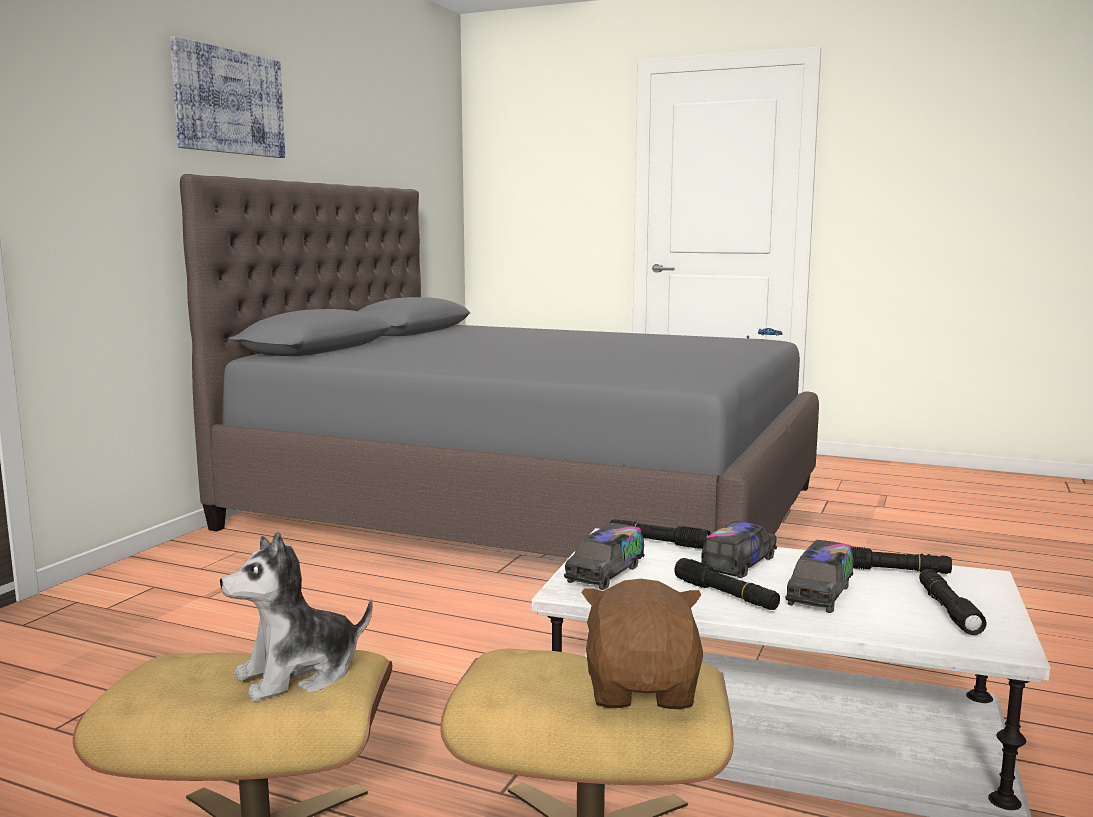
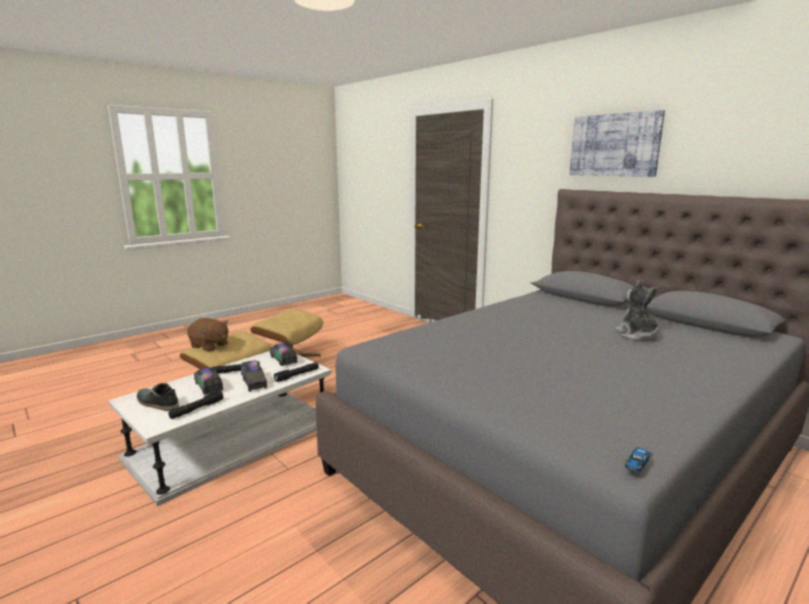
camera: 115 degrees right, 5 degrees up
plush toy [220,532,373,702] -> plush toy moved to [616,280,659,340]
black flashlight [919,569,987,635] -> shoe [137,383,179,411]

